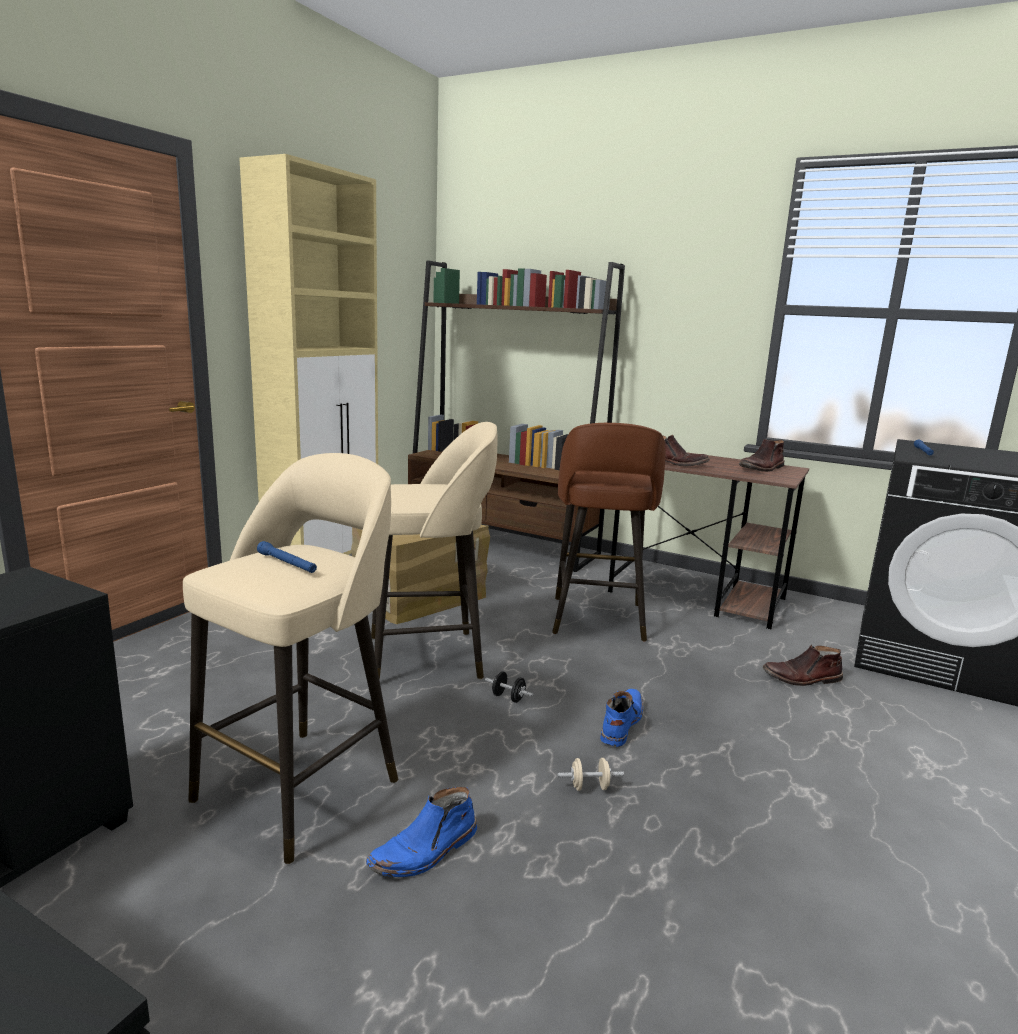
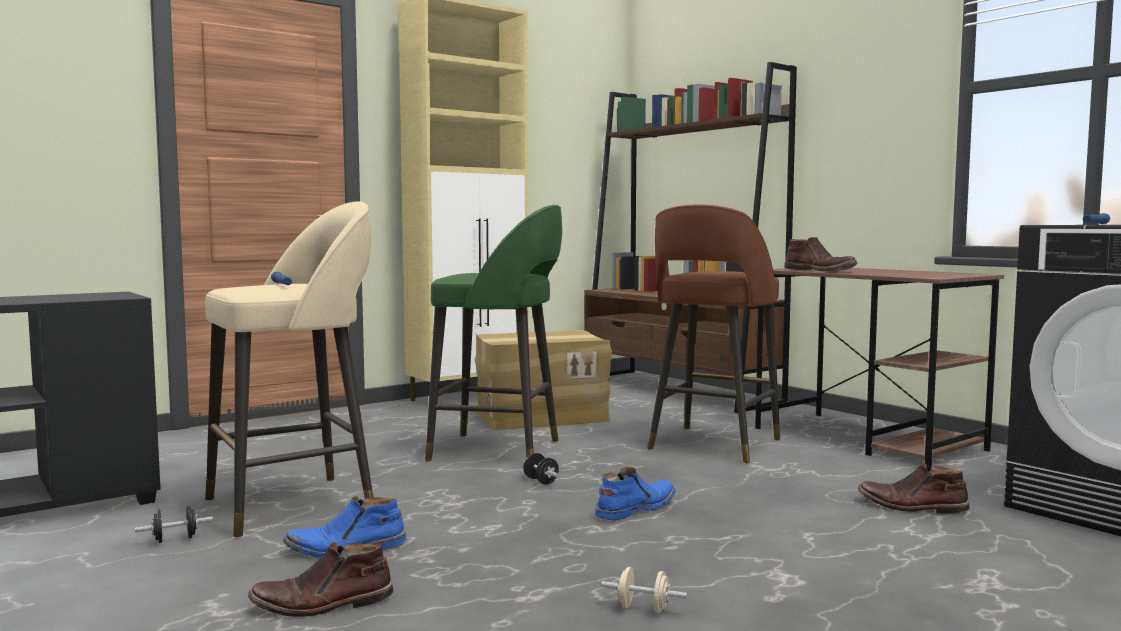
camera: 25 degrees right, 10 degrees down
beige stool [371,422,498,680] -> green stool [425,205,562,462]
beige dumbbell [558,758,624,791] -> beige dumbbell moved to [601,567,687,613]
brown boot [739,439,784,472] -> brown boot moved to [248,542,393,617]
none -> black dumbbell [135,506,213,543]

